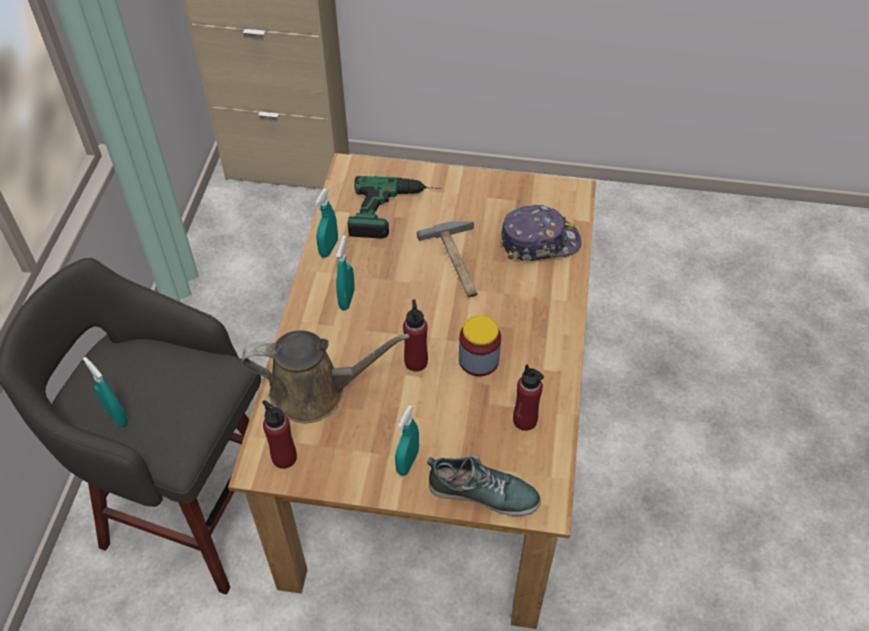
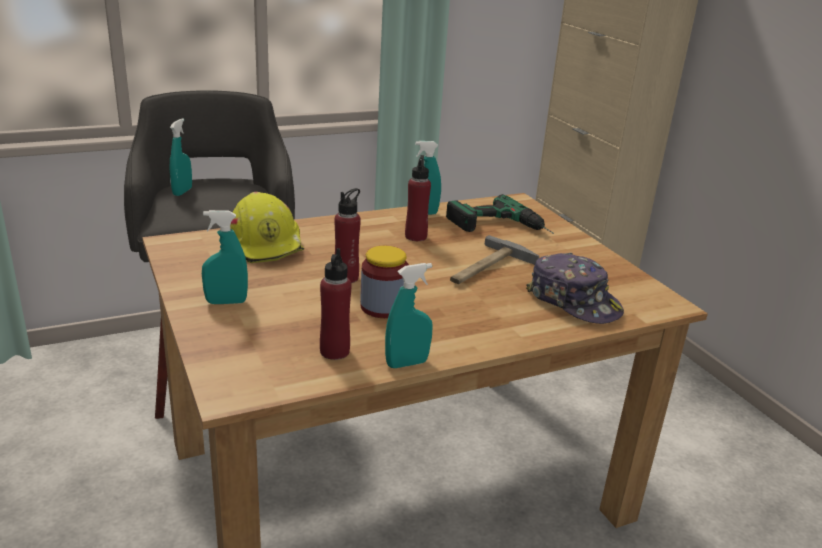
camera: 55 degrees right, 25 degrees down
brown watering can [241,330,409,423] -> yellow hard hat [230,192,304,263]
red bottle [262,400,297,469] -> red bottle moved to [405,155,431,241]
turquoise spray bottle [336,235,355,310] -> turquoise spray bottle moved to [385,263,433,368]
shoe [427,456,541,516] -> none

